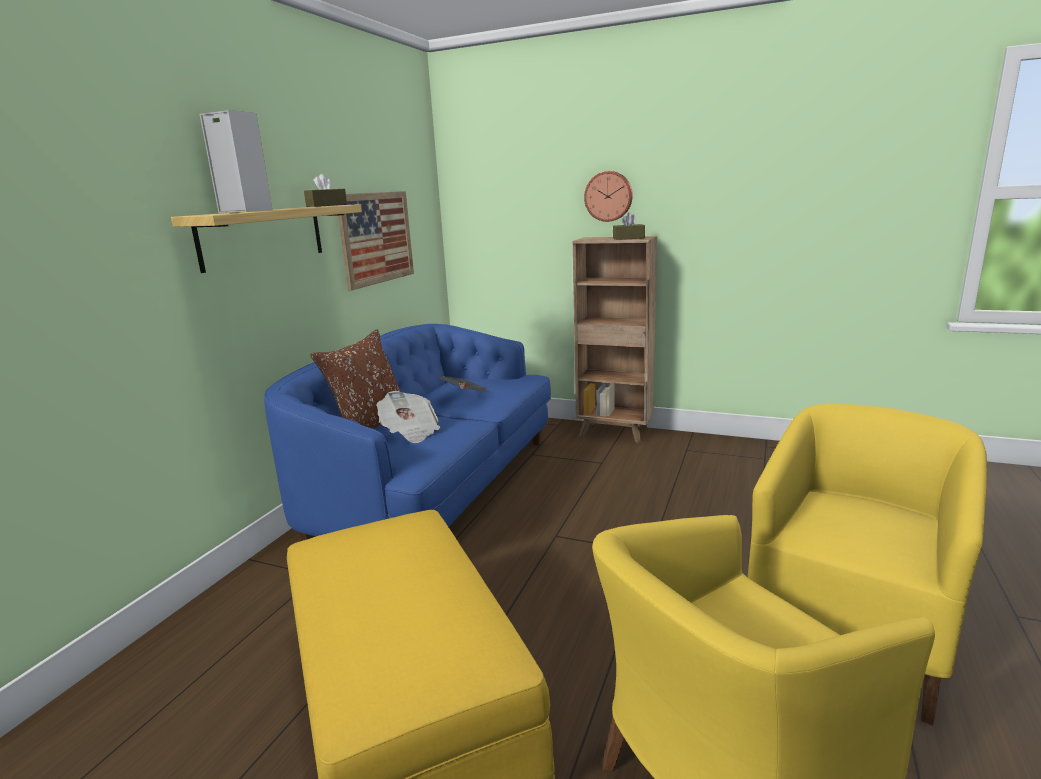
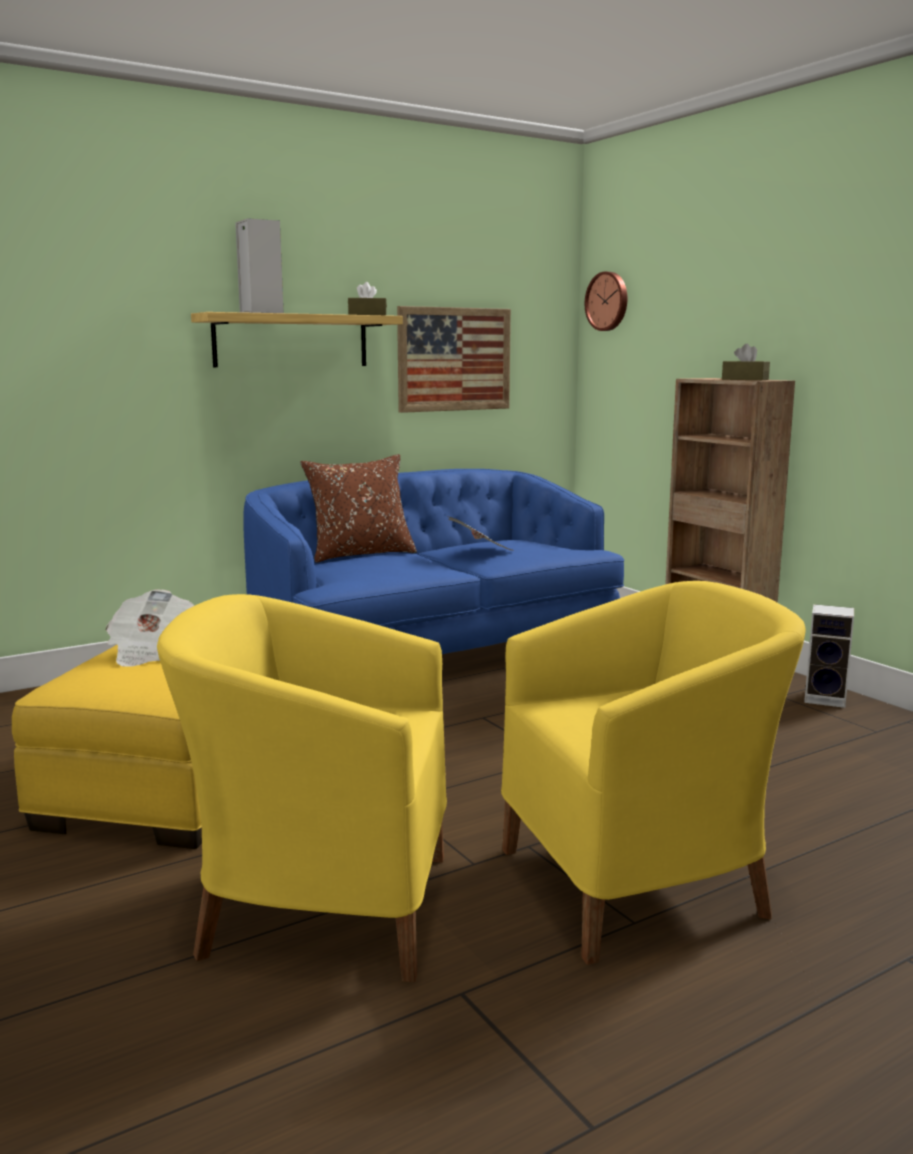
camera: 35 degrees right, 5 degrees down
newspaper [376,391,440,443] -> newspaper moved to [106,589,194,667]
wall clock [584,171,633,222] -> wall clock moved to [585,272,627,331]
none -> speaker [804,604,854,708]

